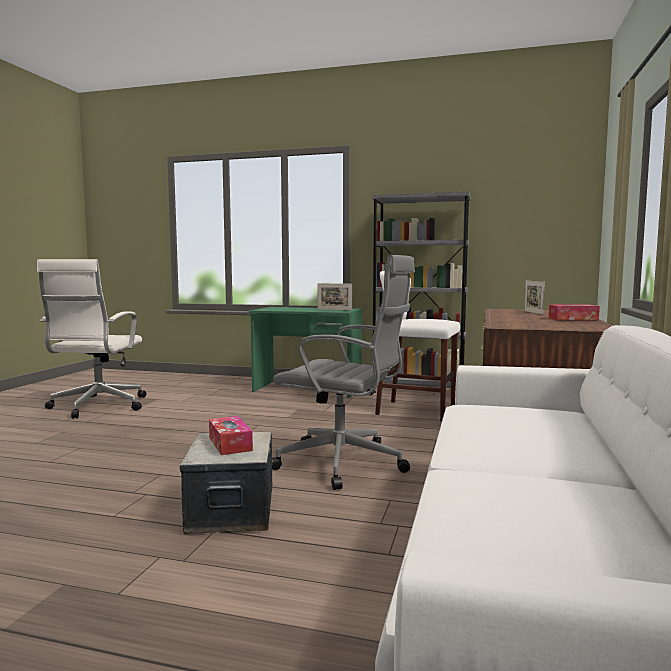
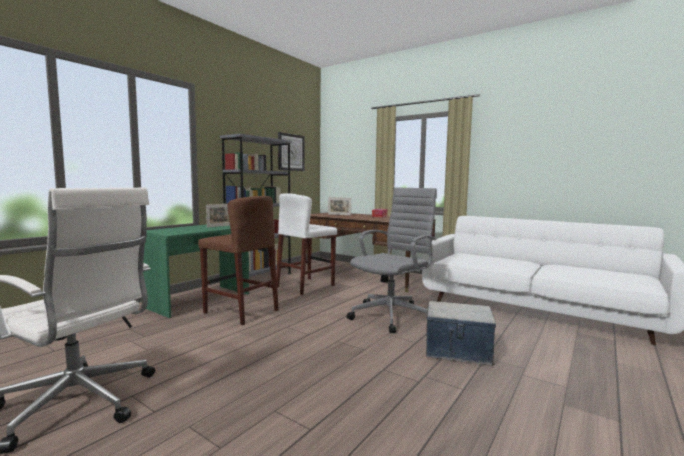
camera: 70 degrees left, 0 degrees up
tissue box [209,416,253,455] -> none
none -> brown stool [198,196,279,325]
none -> wall clock [278,132,305,171]

